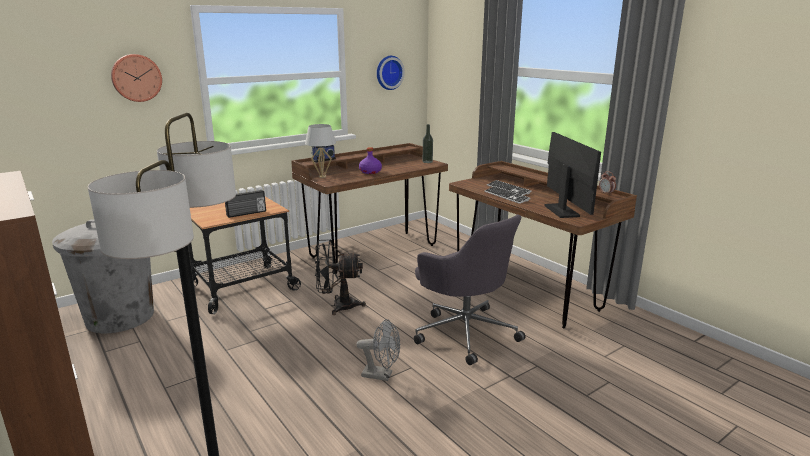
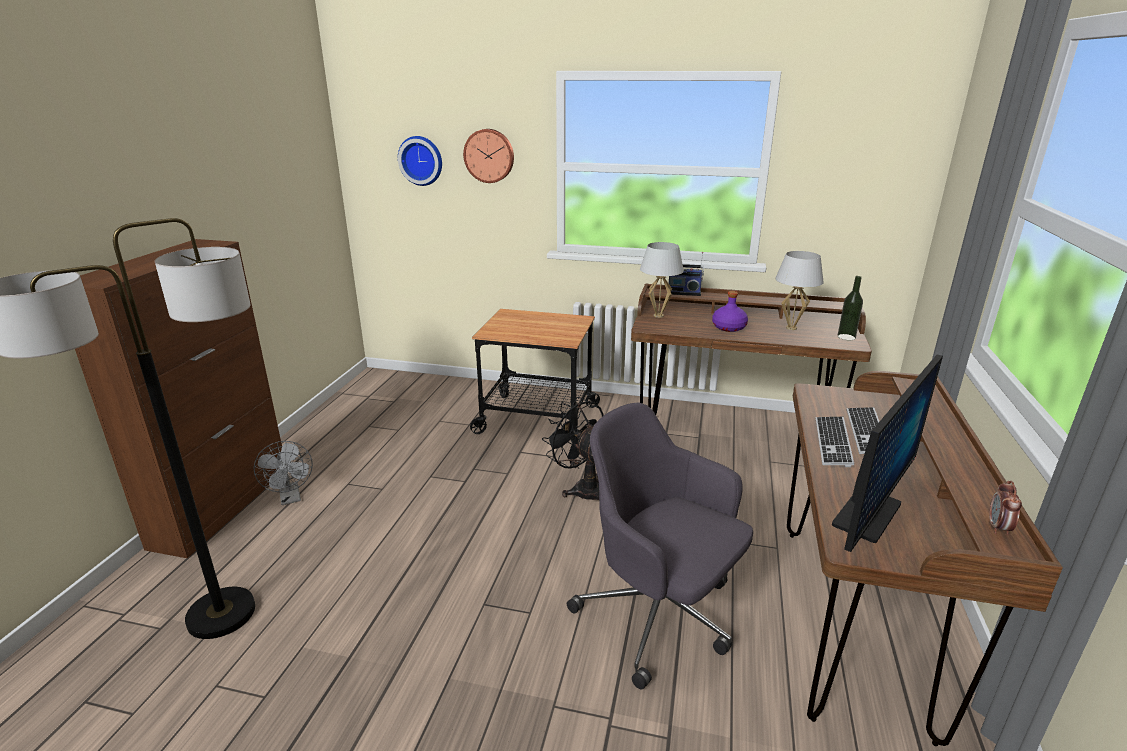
camera: 50 degrees right, 5 degrees up
grey trash can [52,220,154,333] -> none
radio [225,190,266,218] -> none
grey fan [356,319,400,381] -> grey fan moved to [254,441,313,505]
wall clock [377,56,405,90] -> wall clock moved to [398,136,442,186]
grey office chair [414,215,525,365] -> grey office chair turned 120 degrees clockwise [567,403,753,690]
none -> white table lamp [775,251,824,330]

